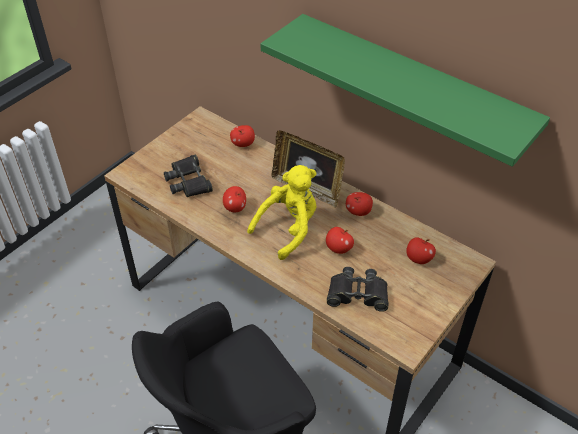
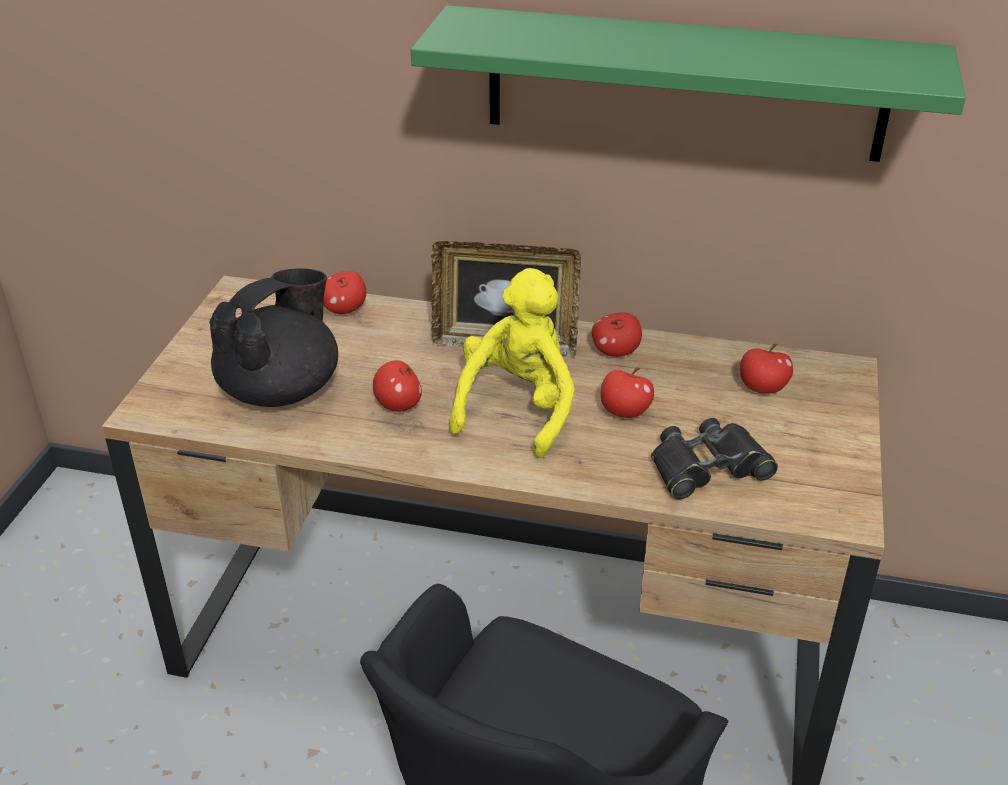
camera: 25 degrees left, 10 degrees down
black binoculars [164,154,213,197] -> black teapot [209,268,338,407]

